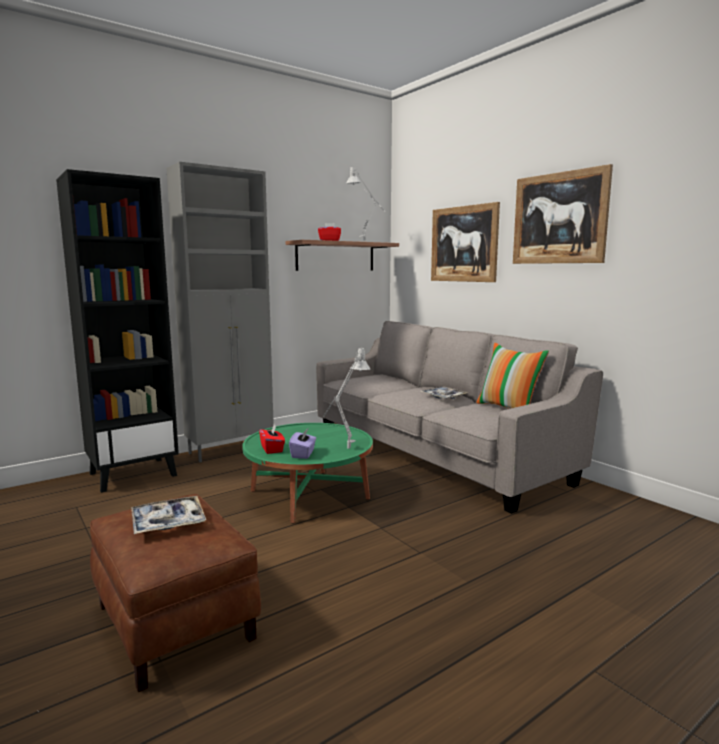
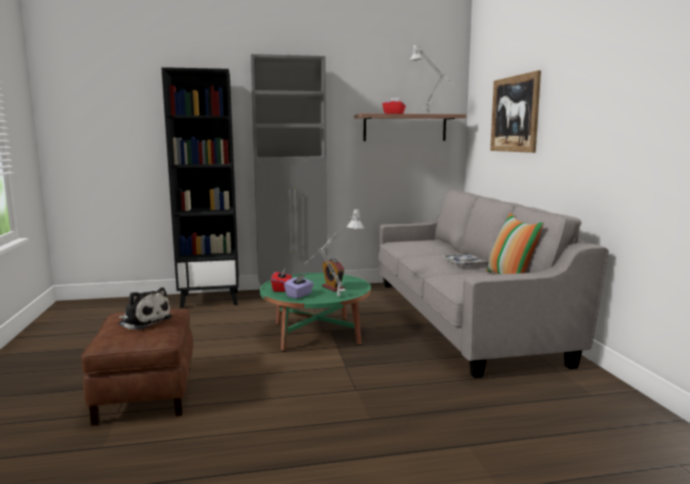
camera: 25 degrees right, 0 degrees up
tray [131,496,206,534] -> plush toy [119,287,172,329]
picture [513,164,613,264] -> none
none -> alarm clock [322,259,345,292]

